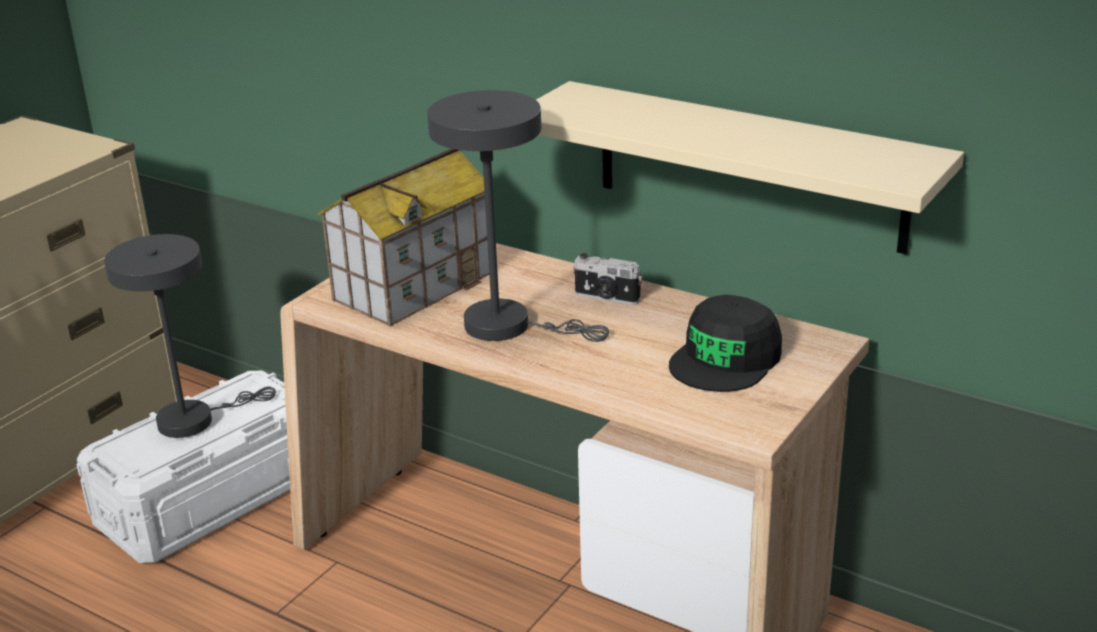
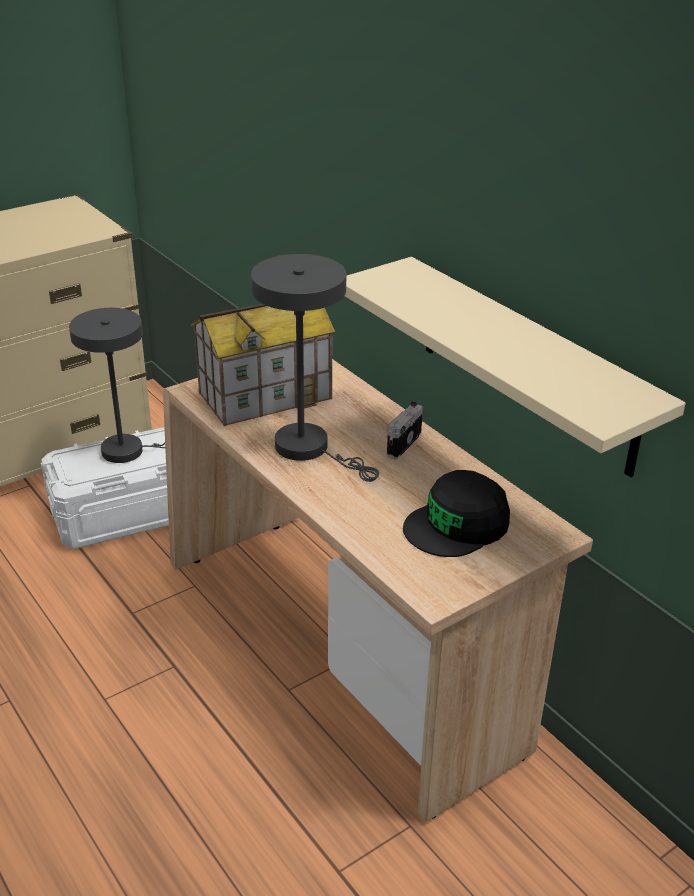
camera: 20 degrees right, 5 degrees up
camera [573,253,642,305] -> camera turned 75 degrees clockwise [387,402,423,459]

